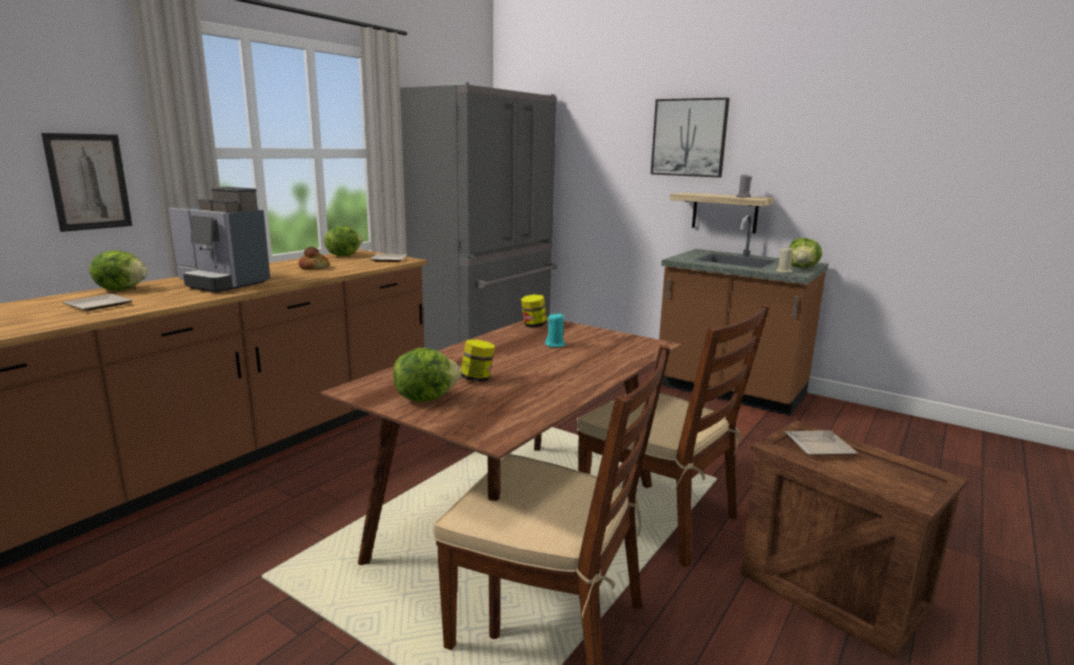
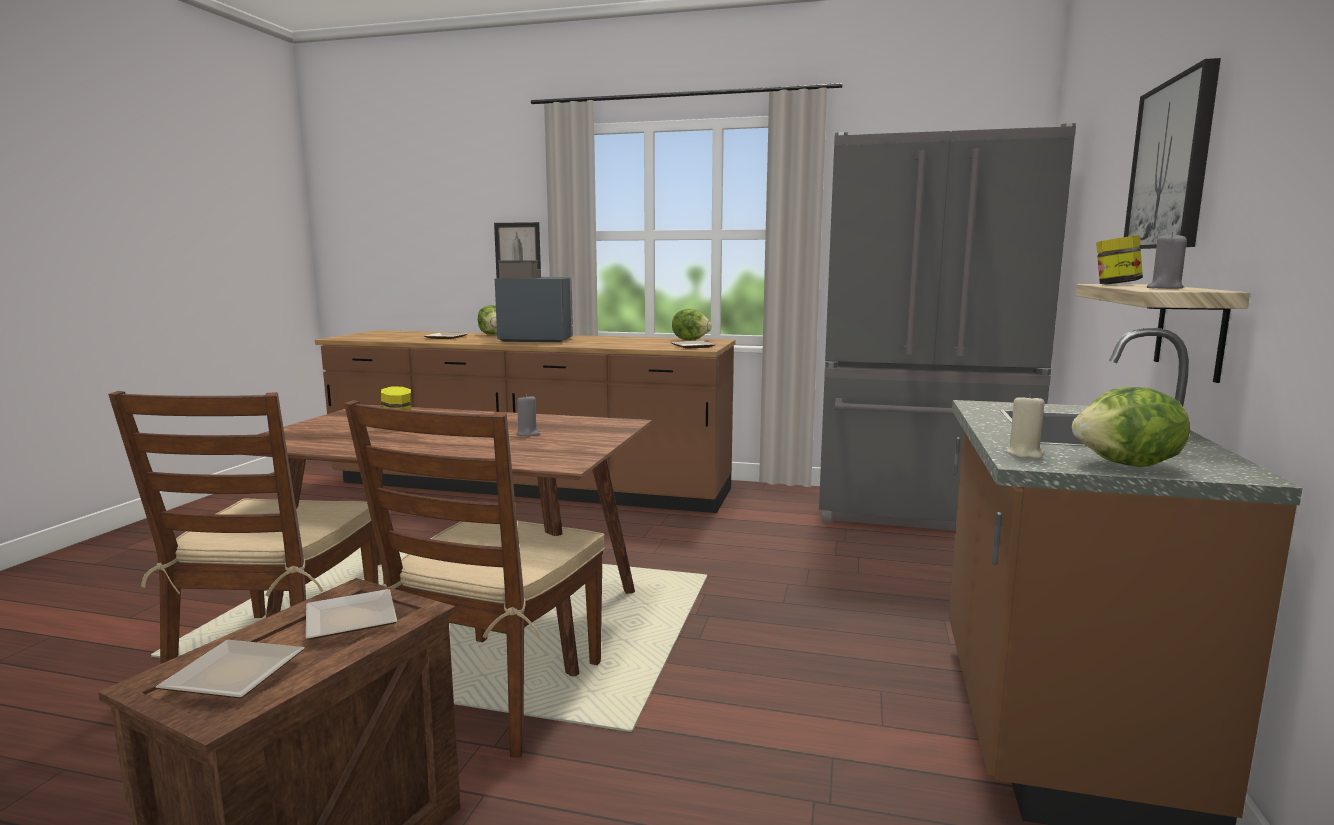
camera: 70 degrees right, 5 degrees down
coffee machine [168,187,270,293] -> coffee machine turned 90 degrees clockwise [495,260,573,342]
bread [299,247,329,270] -> none
lettuce [393,348,461,402] -> none
jar [521,294,547,327] -> jar moved to [1096,235,1143,285]
turquoise candle [545,312,566,347] -> grey candle [517,394,540,436]
none -> plate [155,640,304,698]

